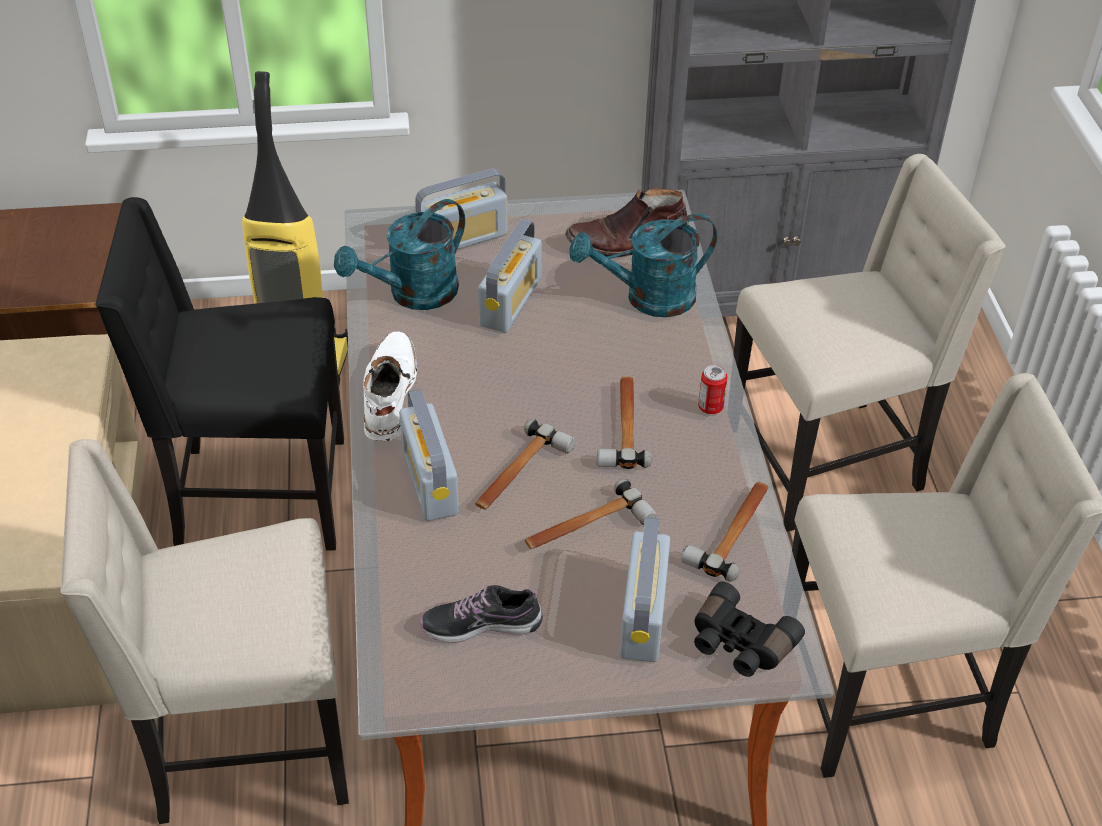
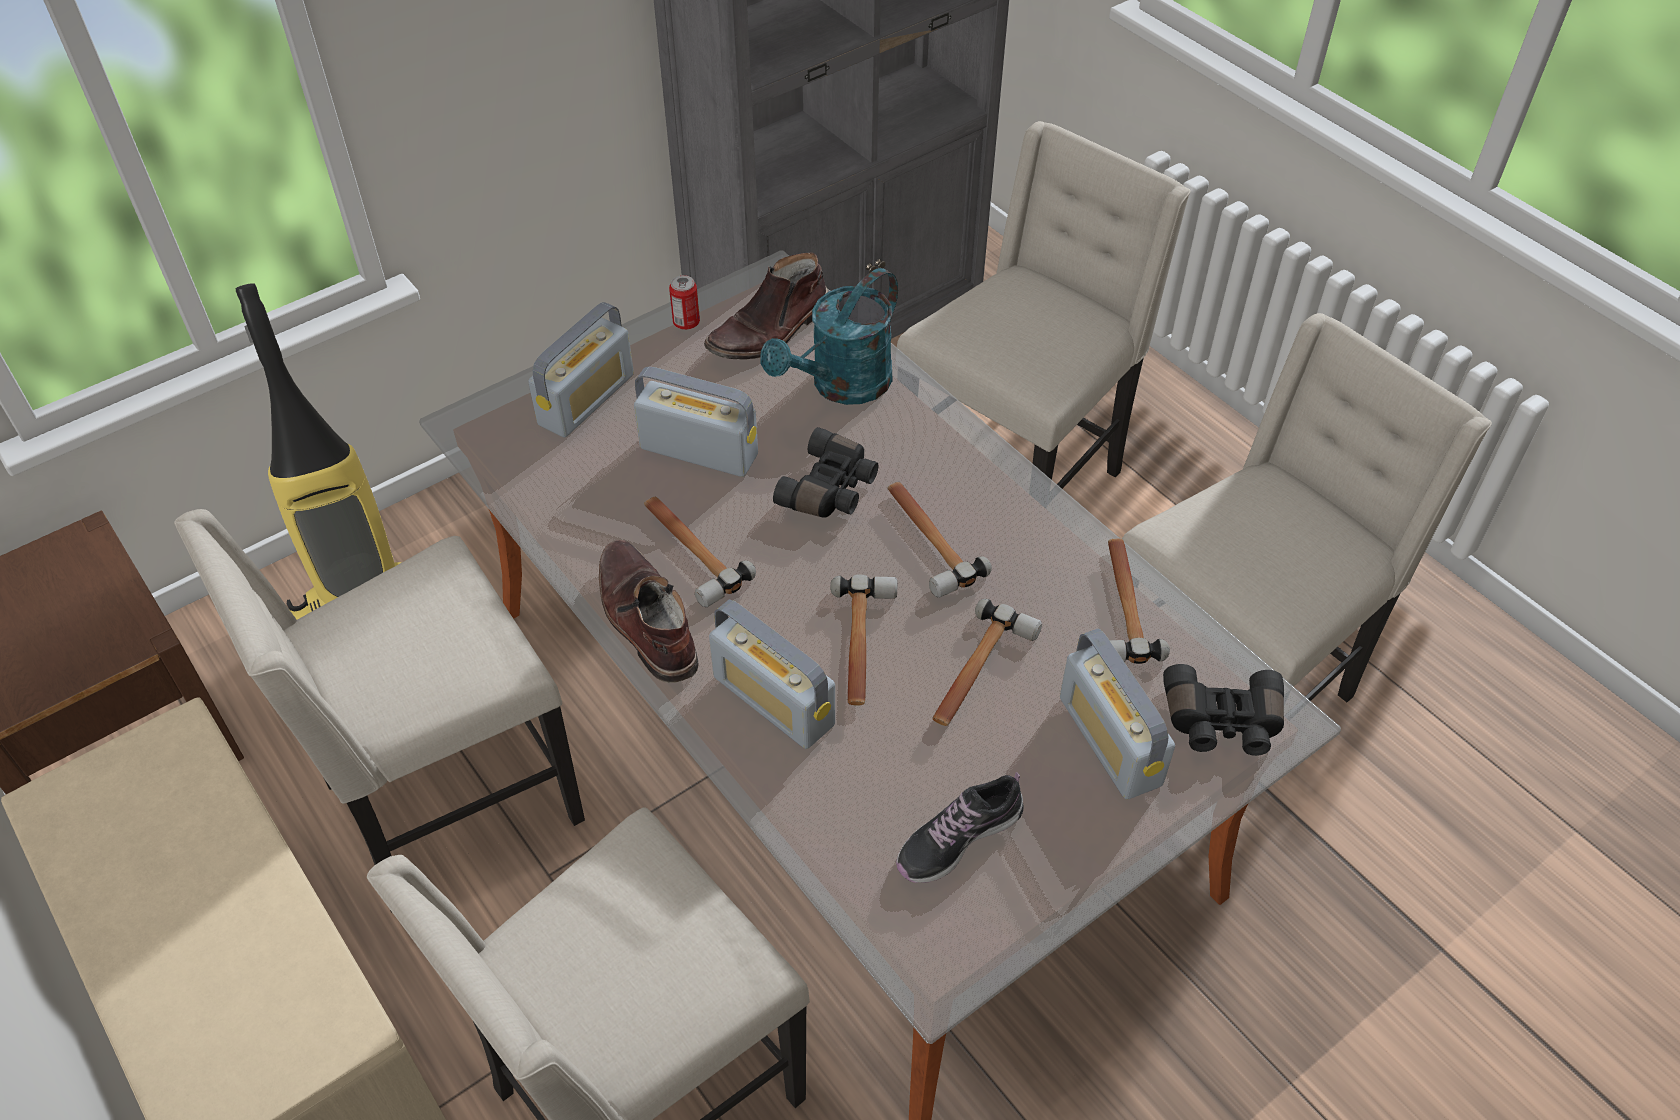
camera: 30 degrees left, 5 degrees up
black chair [96,197,344,551] -> beige chair [174,509,585,913]
turquoise watering can [334,199,465,310] -> none
white boot [363,332,417,441] -> brown boot [599,540,699,683]
radio [478,219,542,333] -> radio turned 60 degrees counterclockwise [634,367,758,477]
can [698,365,728,414] -> can moved to [669,275,700,330]
none -> hammer [644,497,756,608]
none -> black binoculars [773,427,879,518]

